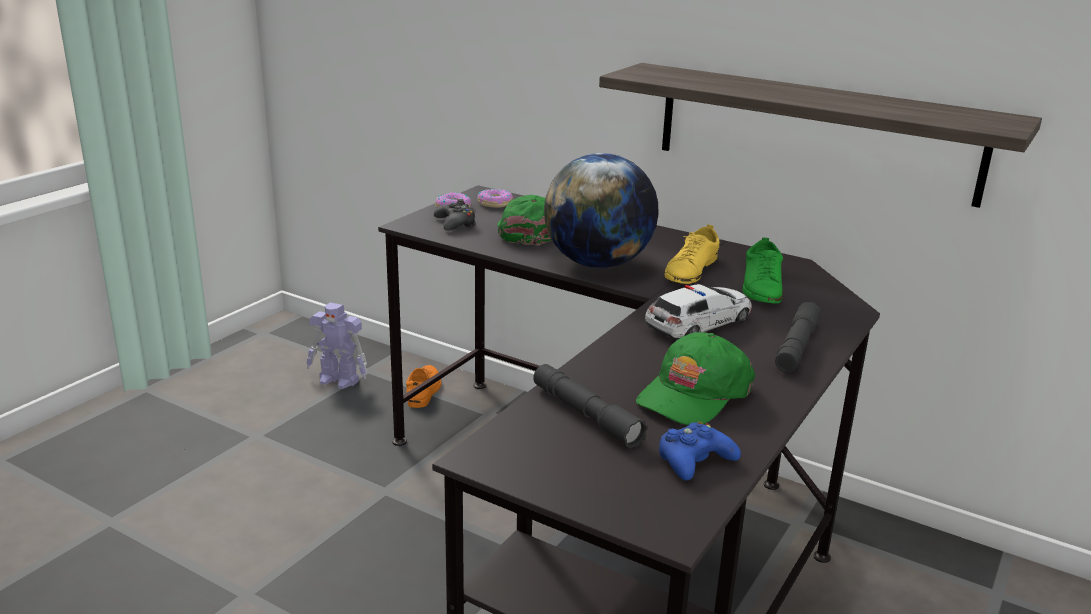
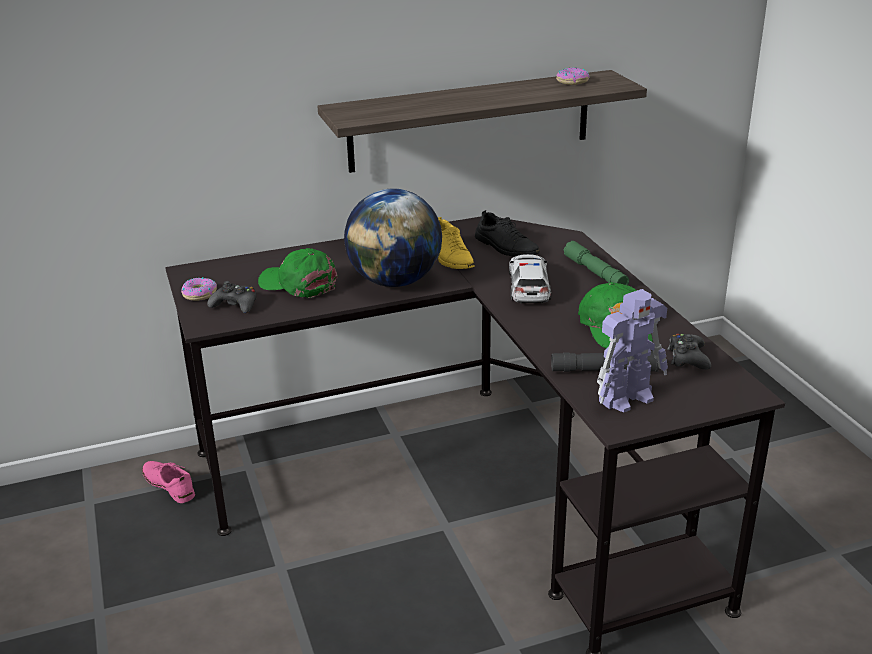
camera: 50 degrees left, 5 degrees up
toy robot [306,302,367,389] -> toy robot moved to [597,289,668,413]
orange shoe [406,365,441,408] -> pink shoe [142,461,195,503]
donut [477,189,513,208] -> donut moved to [556,67,590,85]
blue game controller [659,421,741,481] -> black game controller [667,334,711,370]
green shoe [742,238,783,303] -> black shoe [475,210,540,257]
grey flashlight [775,302,821,372] -> green flashlight [564,241,629,285]

